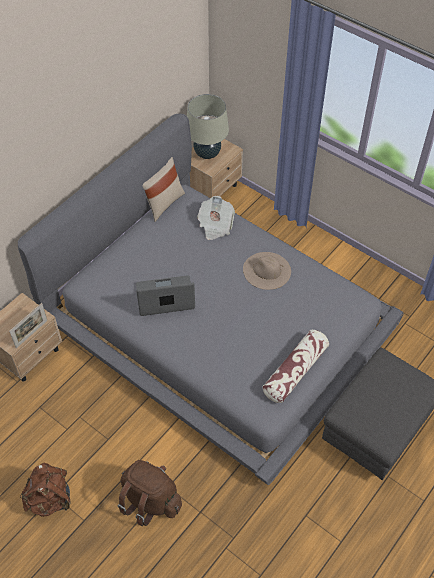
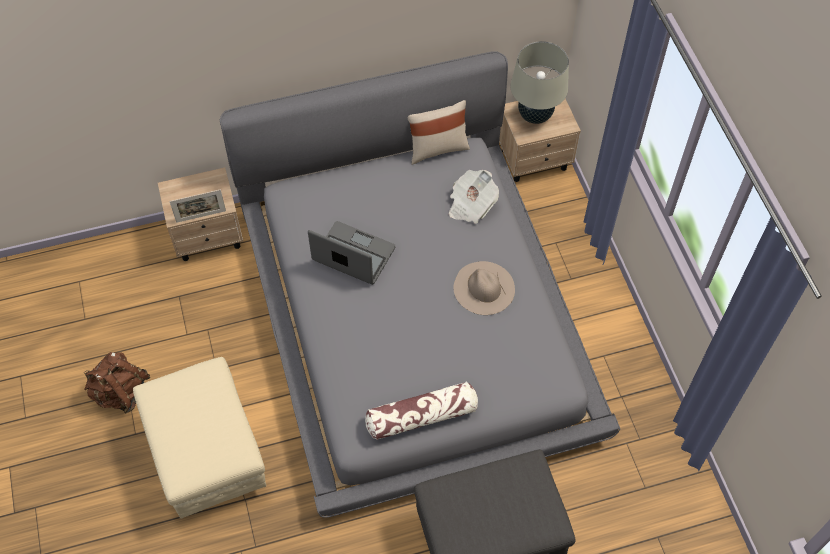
camera: 35 degrees right, 5 degrees up
brown backpack [118,460,182,526] -> beige ottoman [133,357,266,519]

